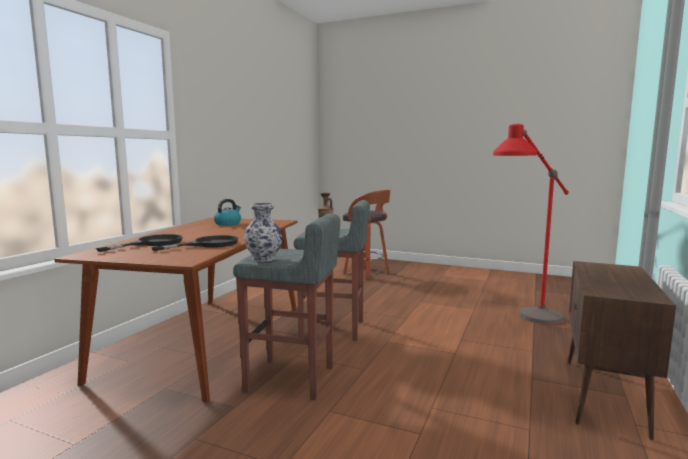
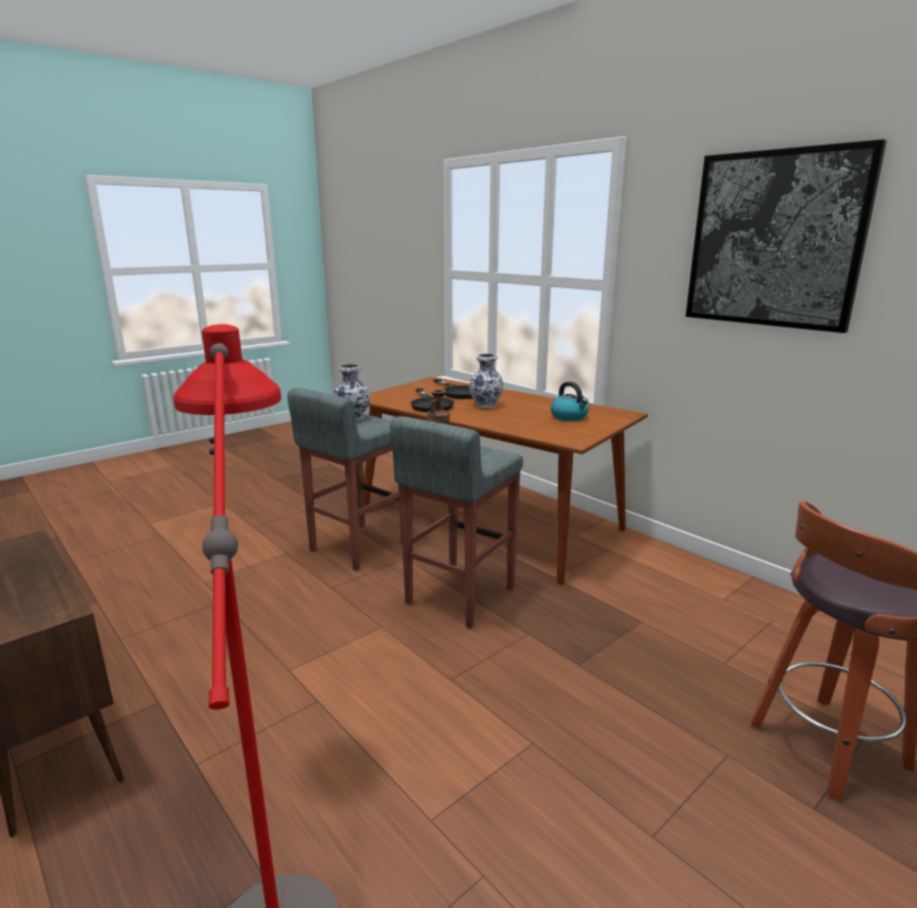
camera: 115 degrees right, 10 degrees up
none -> vase [469,354,503,408]
none -> picture [686,139,887,333]

